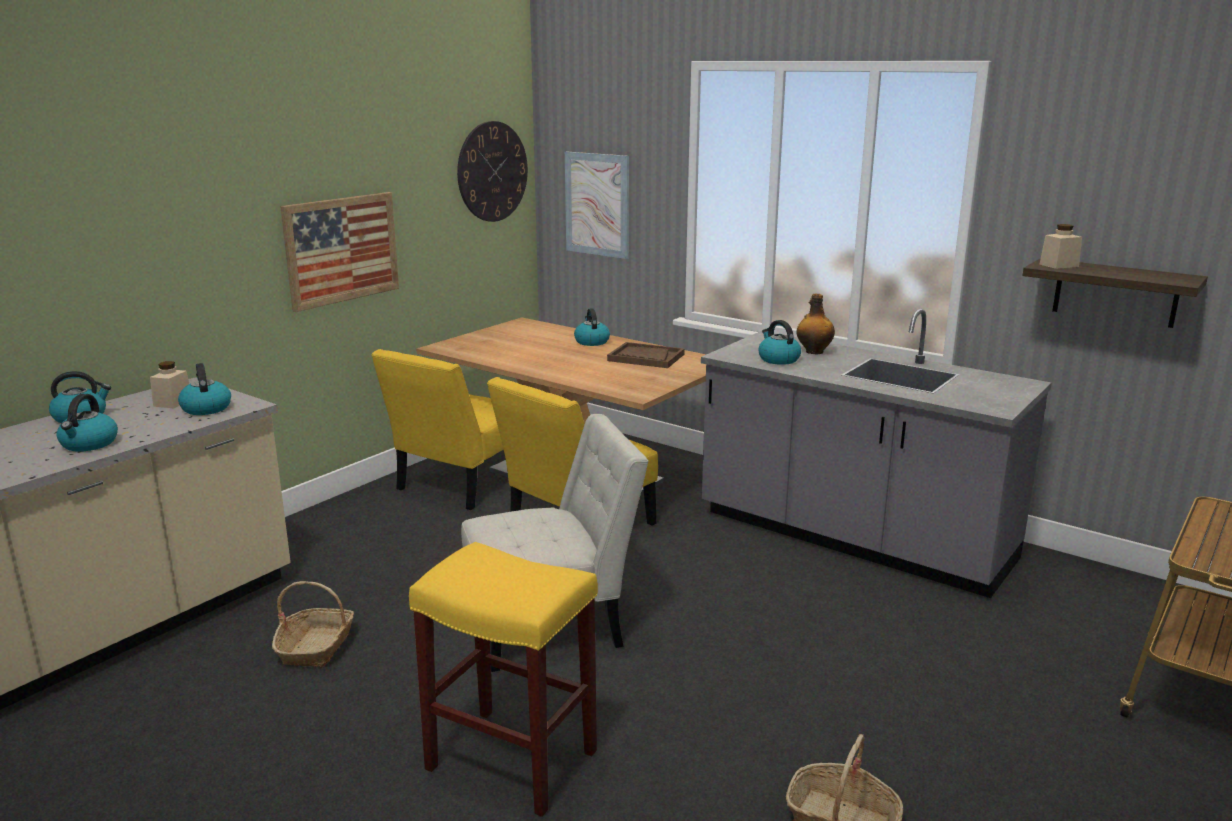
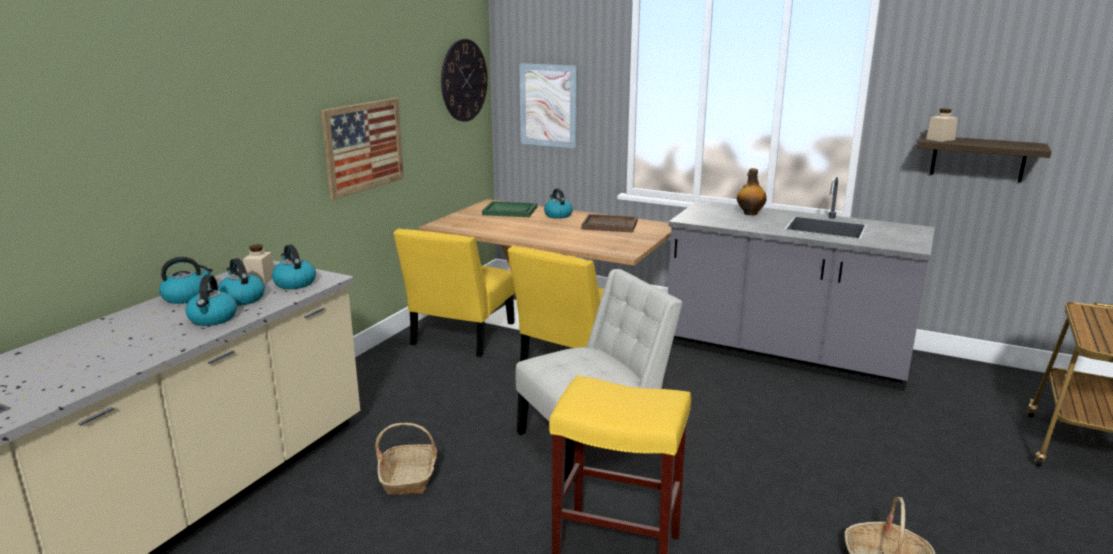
camera: 10 degrees left, 0 degrees up
kettle [759,320,801,365] -> kettle moved to [218,258,265,306]
none -> green tray [482,201,537,217]

